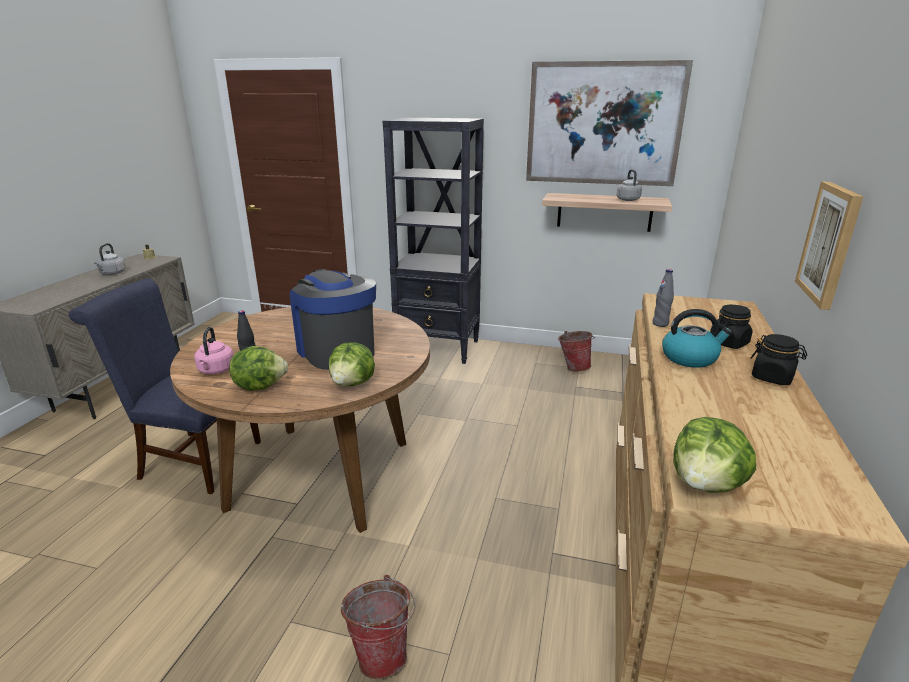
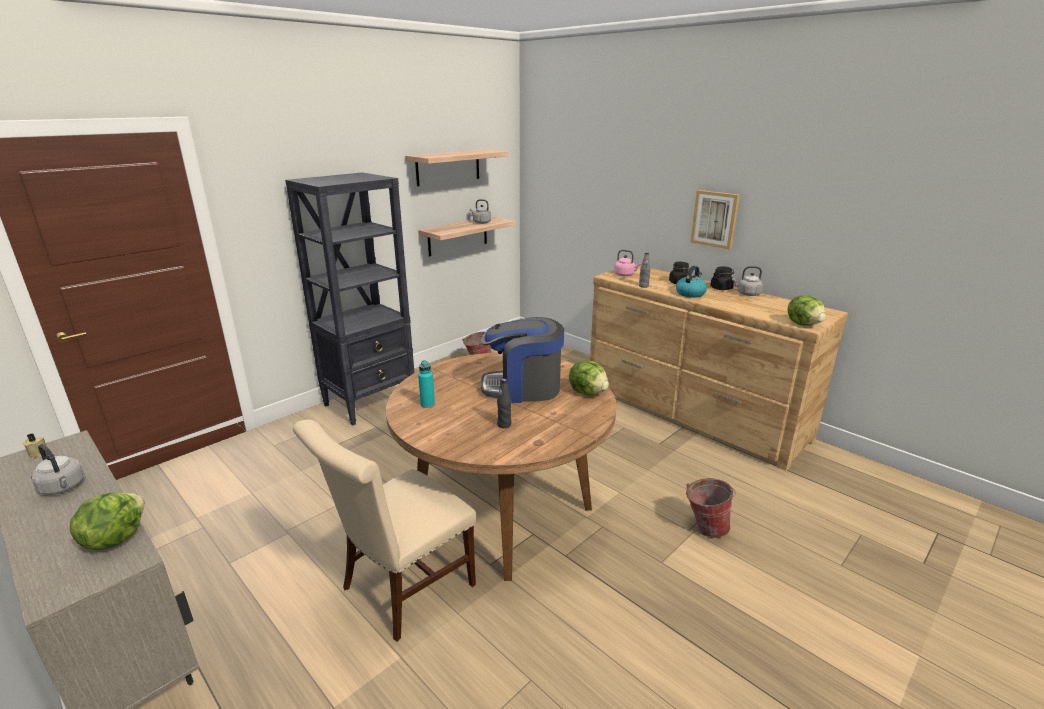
camera: 60 degrees left, 0 degrees up
blue chair [69,278,261,494] -> beige chair [293,419,476,642]
pink kettle [194,327,234,374] -> pink kettle moved to [614,250,641,276]
lettuce [229,346,288,391] -> lettuce moved to [70,492,145,550]
picture [526,60,693,186] -> shelf [405,149,509,186]
none -> turquoise bottle [418,360,435,408]
none -> grey kettle [732,266,763,296]

